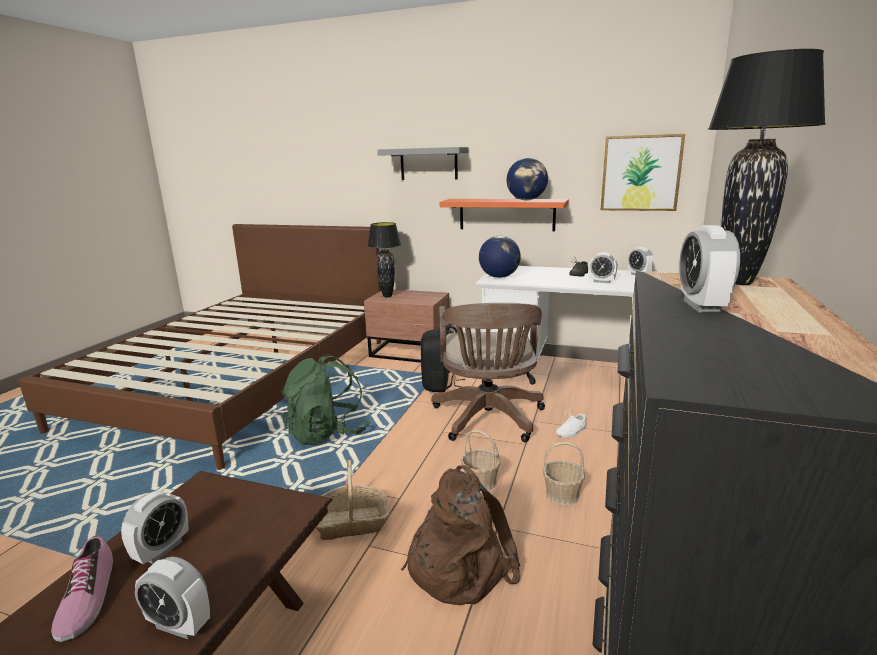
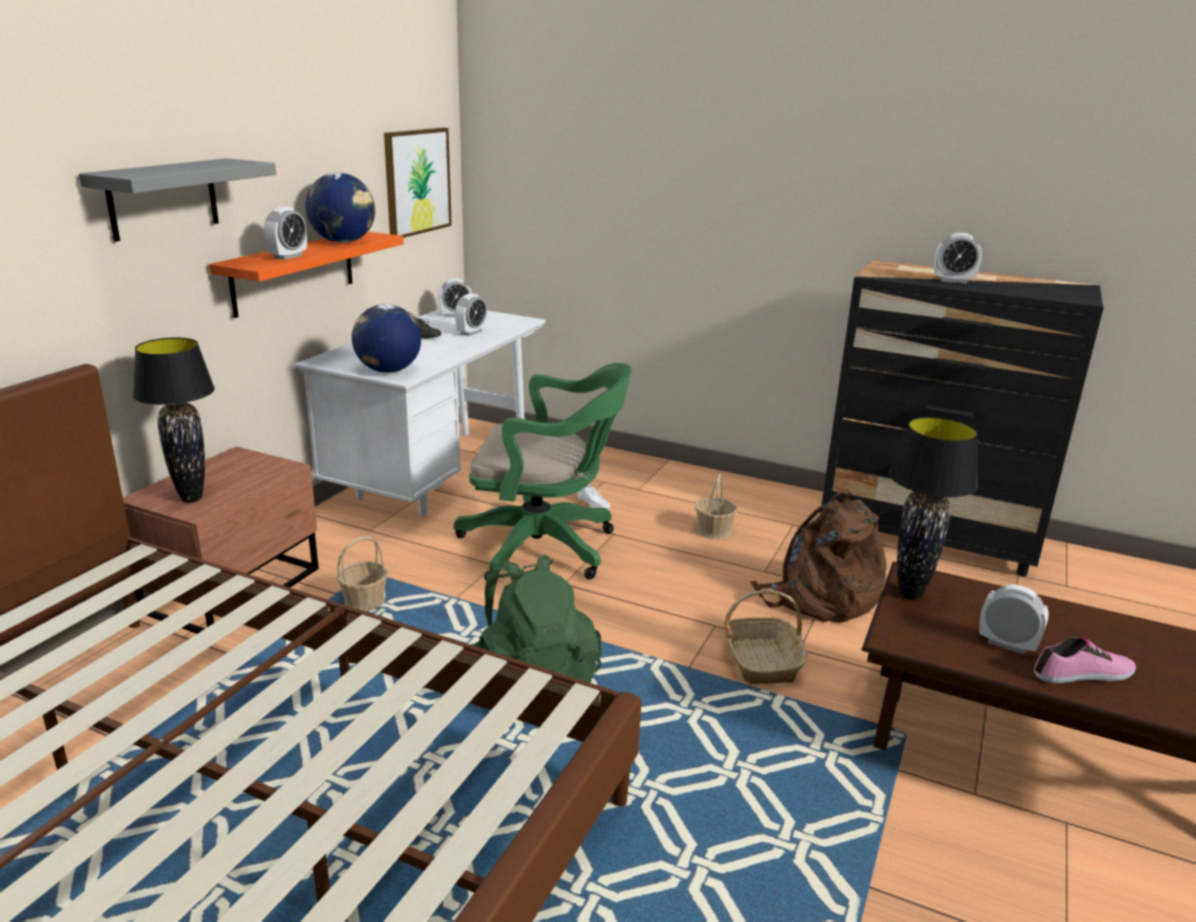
camera: 85 degrees left, 5 degrees up
alarm clock [135,556,210,639] -> alarm clock moved to [264,206,307,260]
black backpack [420,325,465,392] -> none
brown office chair [431,303,545,442] -> green office chair [454,363,632,580]
basket [461,430,501,491] -> basket moved to [337,536,388,611]
black table lamp [708,49,826,285] -> black table lamp moved to [889,416,978,600]

